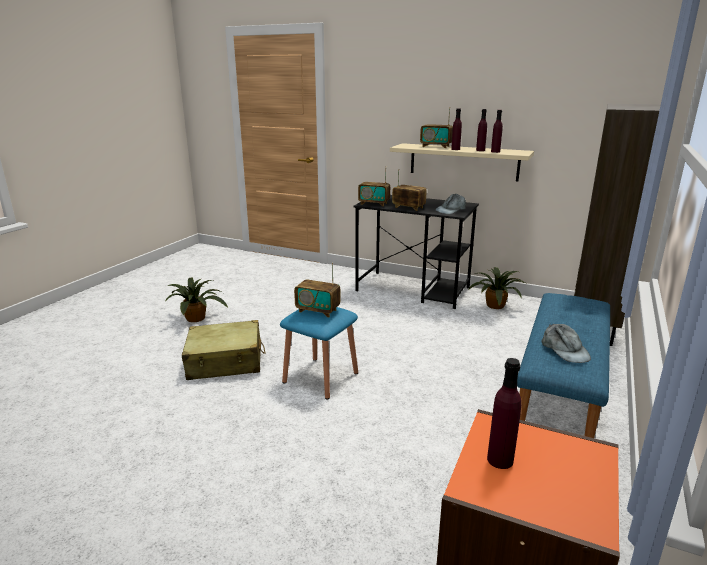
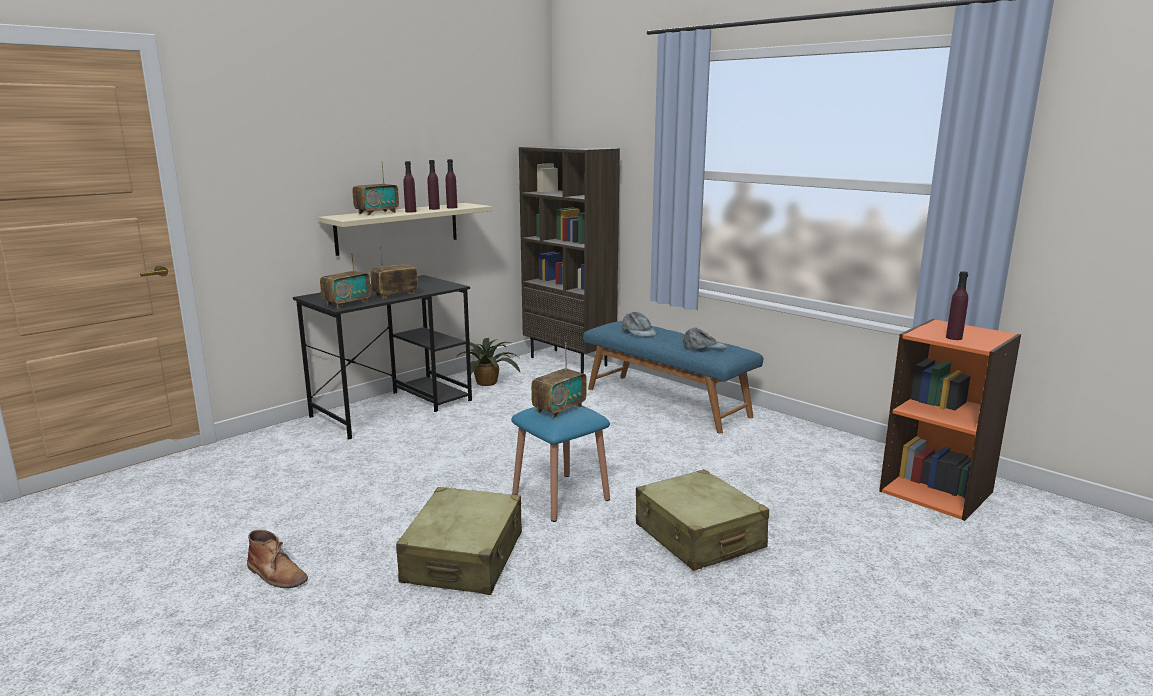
camera: 70 degrees left, 5 degrees down
potted plant [166,277,228,322] -> brown boot [247,530,308,588]
grey cap [435,194,466,214] -> grey cap moved to [622,312,657,337]
none -> beige suitcase [636,469,769,571]

